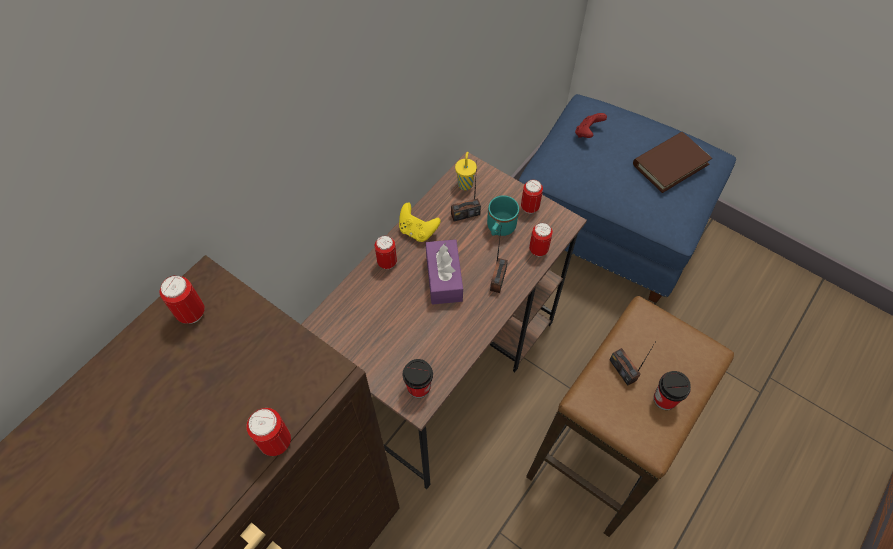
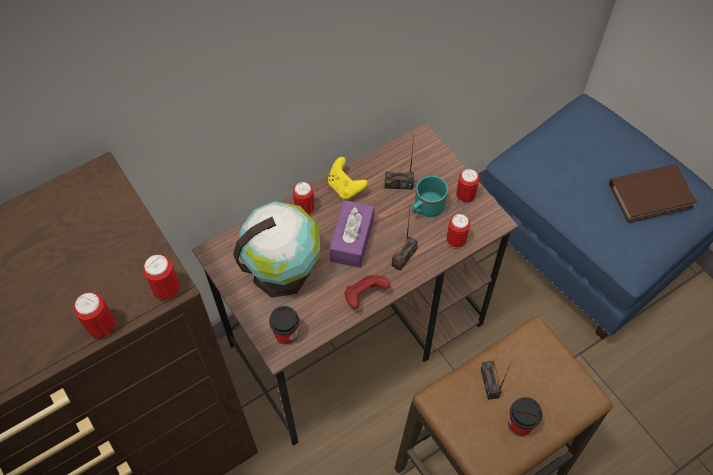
camera: 20 degrees right, 0 degrees up
can [159,275,205,324] -> can moved to [143,254,180,300]
yellow cup [455,152,477,190] -> none
red game controller [575,113,607,138] -> red game controller moved to [344,275,390,309]
none -> globe [233,202,321,298]

